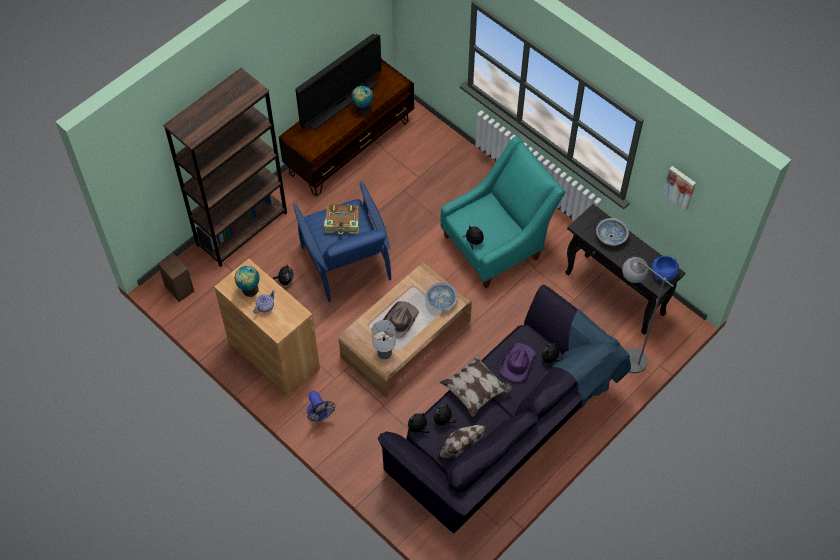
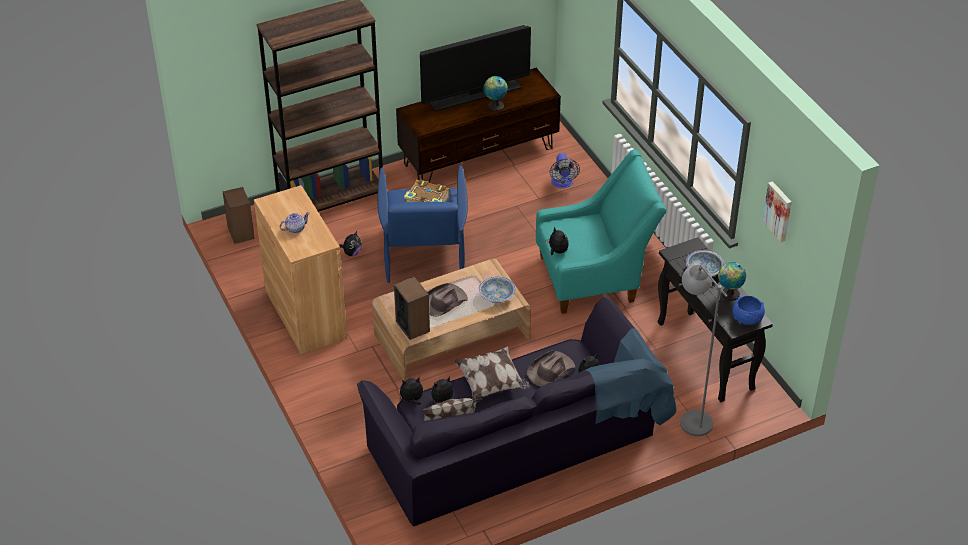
camera: 20 degrees right, 15 degrees down
globe [235,266,260,297] -> globe moved to [718,262,746,301]
fan [307,391,336,421] -> fan moved to [550,153,580,188]
table lamp [371,320,396,360] -> speaker [394,277,430,340]
purple hat [499,343,536,382] -> brown hat [527,351,575,387]

